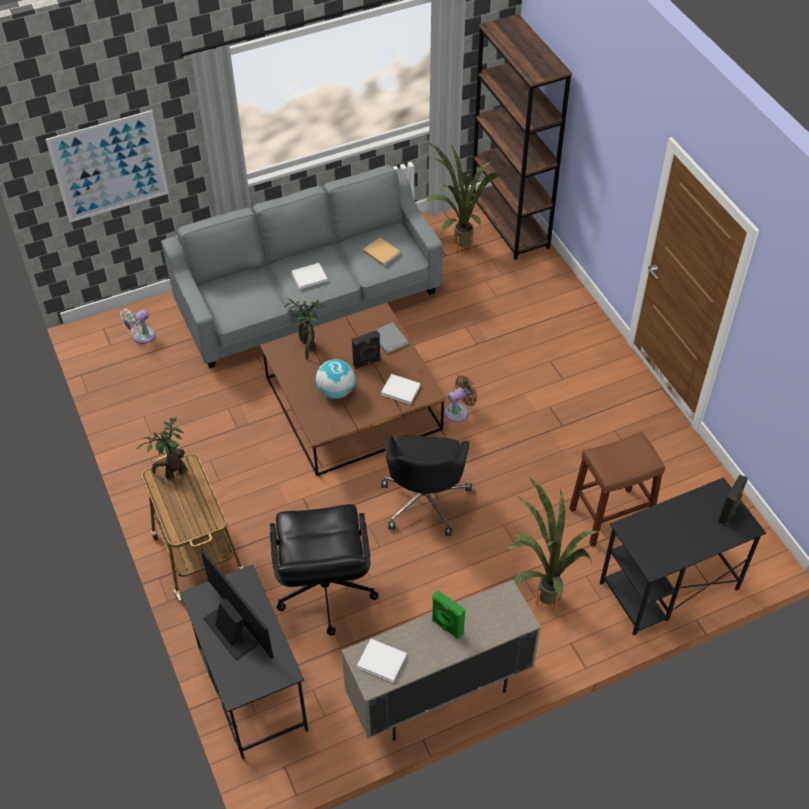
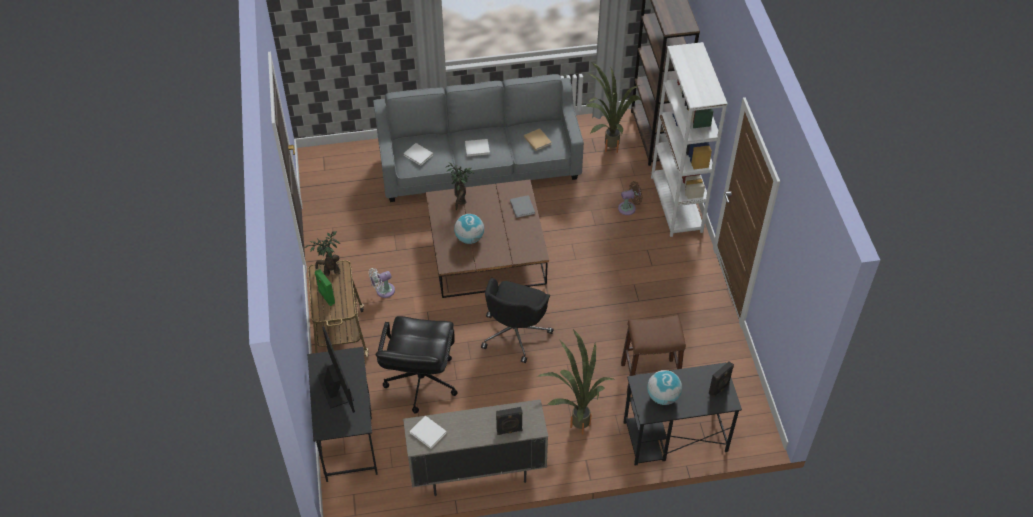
camera: 15 degrees right, 0 degrees up
picture [46,110,169,222] -> none
white fan [120,308,155,344] -> white fan moved to [369,268,395,298]
black speaker [352,330,381,369] -> black speaker moved to [496,407,523,435]
white book [381,374,421,404] -> white book moved to [403,143,433,166]
green speaker [432,590,465,639] -> green speaker moved to [315,269,335,306]
brown fan [445,376,477,422] -> brown fan moved to [618,181,642,215]
none -> globe [647,370,682,405]
none -> white bookcase [651,42,728,237]

